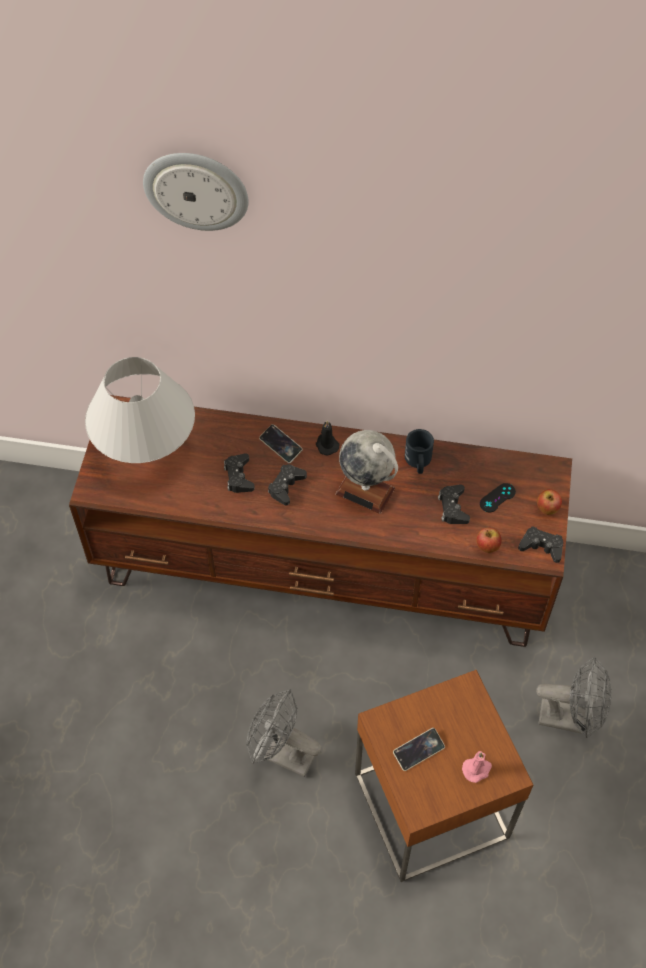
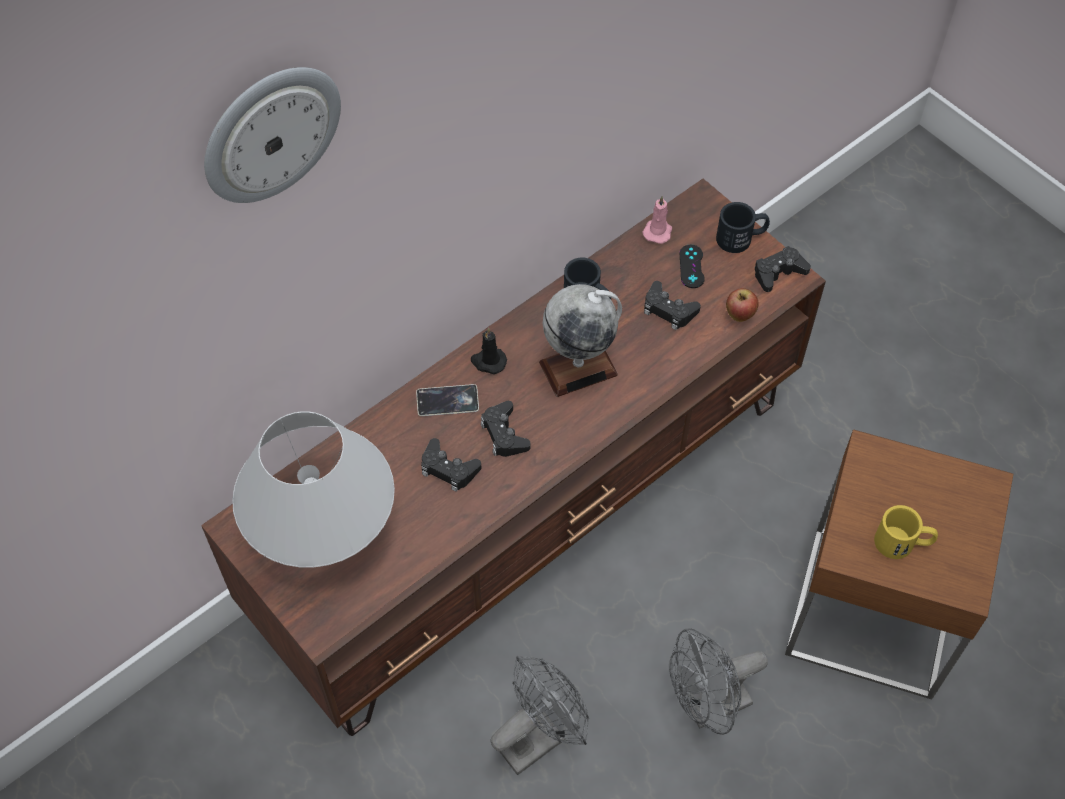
camera: 50 degrees left, 0 degrees up
phone [393,728,445,771] -> yellow mug [874,505,938,559]
pink candle [462,751,492,783] -> pink candle moved to [643,196,672,244]
grey fan [536,657,611,738] -> grey fan moved to [491,656,589,775]
apple [537,489,562,515] -> black mug [716,202,770,253]

